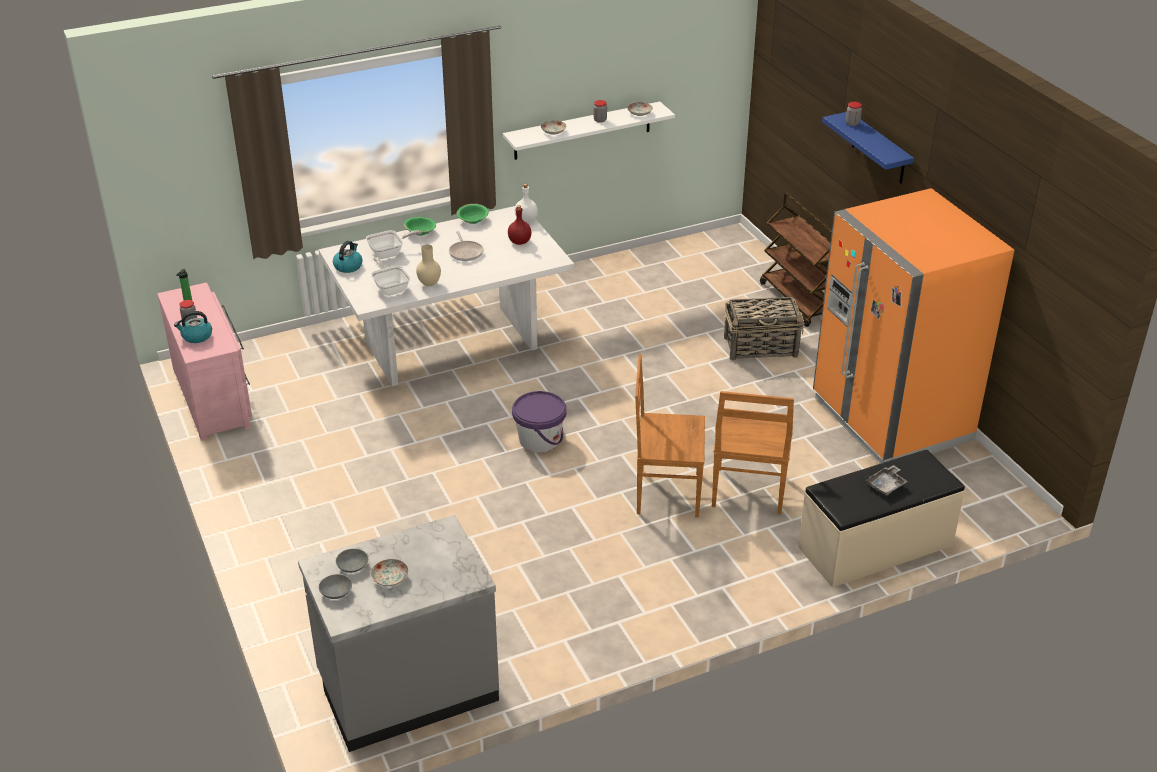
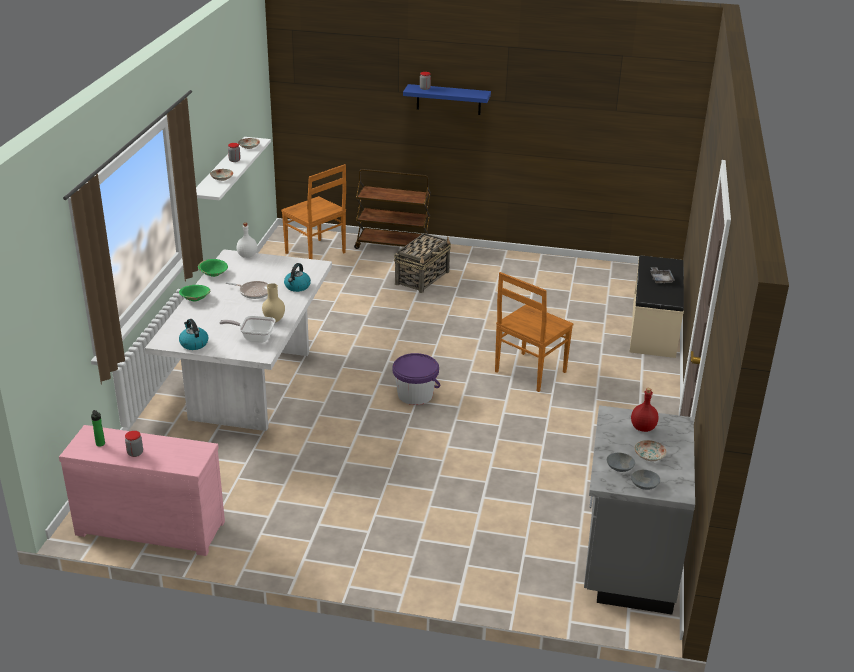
camera: 55 degrees left, 5 degrees down
kettle [174,311,212,343] -> kettle moved to [284,263,311,292]
frying pan [366,230,422,259] -> none
red bottle [508,205,531,245] -> red bottle moved to [631,388,659,432]
brown chair [712,391,794,515] -> brown chair moved to [281,164,346,259]
orange fridge [813,188,1014,464] -> none

